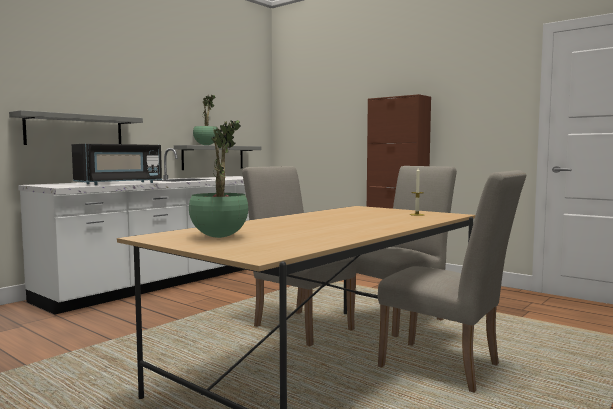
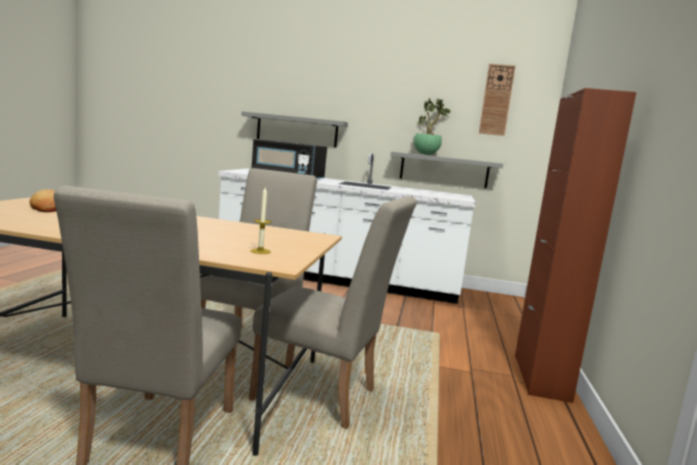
camera: 60 degrees right, 5 degrees up
potted plant [189,120,248,238] -> bread [29,189,56,212]
none -> wall clock [479,64,516,136]

